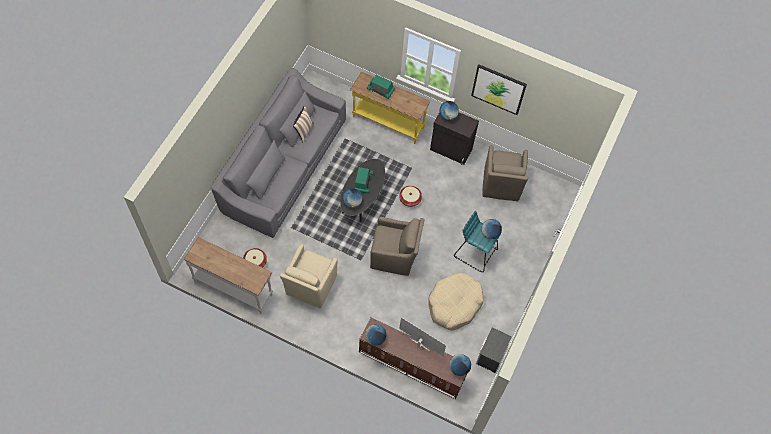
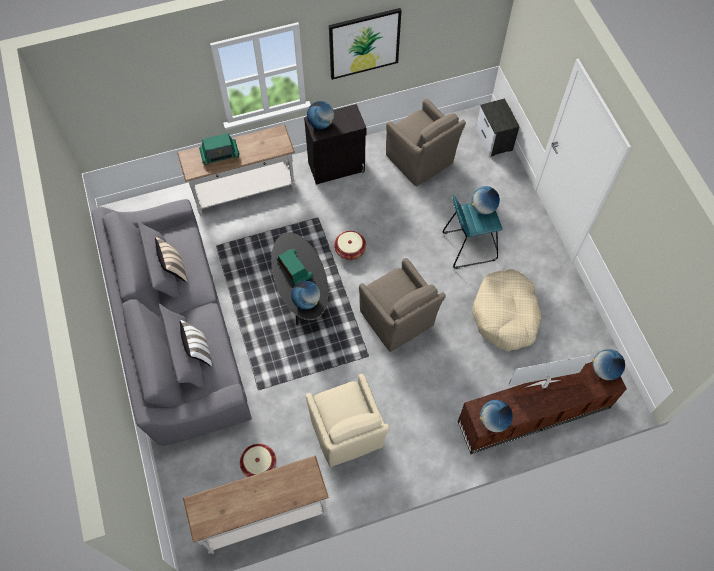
camera: 40 degrees left, 0 degrees up
yellow console table [350,72,431,144] -> white console table [177,125,296,217]
brown armchair [370,217,425,276] -> brown armchair turned 90 degrees clockwise [359,258,446,352]
nightstand [476,327,512,373] -> nightstand moved to [476,98,520,156]
none -> white pillow [180,320,212,367]

